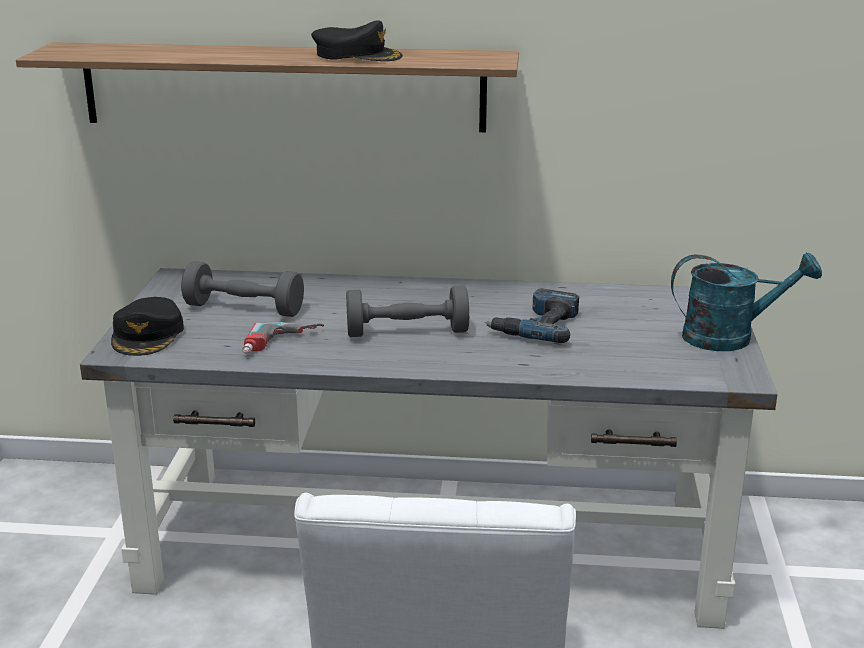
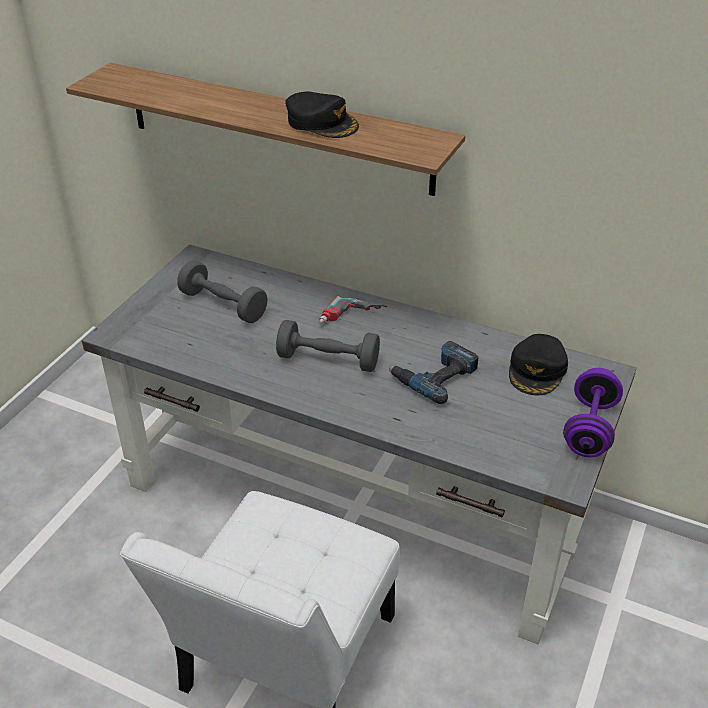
camera: 20 degrees right, 15 degrees up
black cap [111,297,184,356] -> black cap moved to [509,334,568,395]
power drill [242,322,324,354] -> power drill moved to [319,296,387,324]
turquoise watering can [671,252,822,351] -> purple dumbbell [563,368,623,458]

